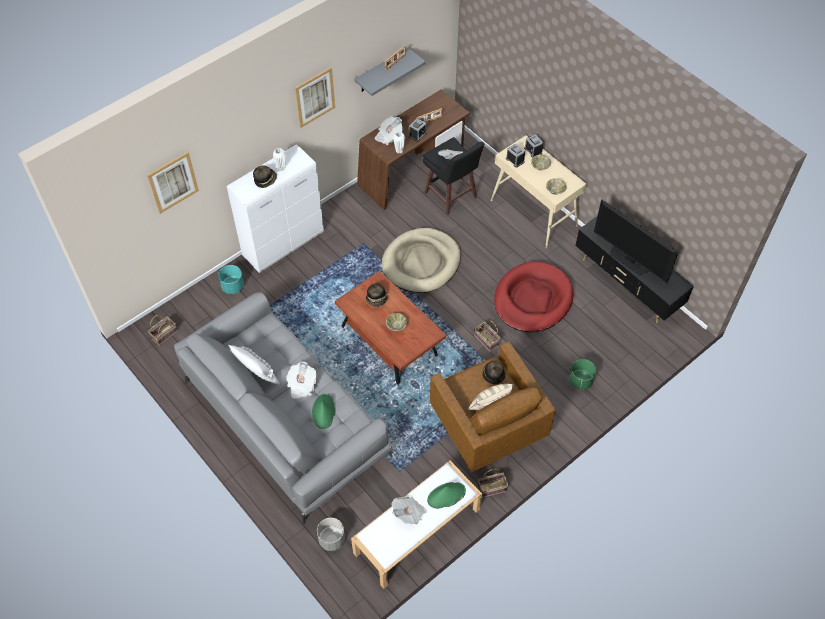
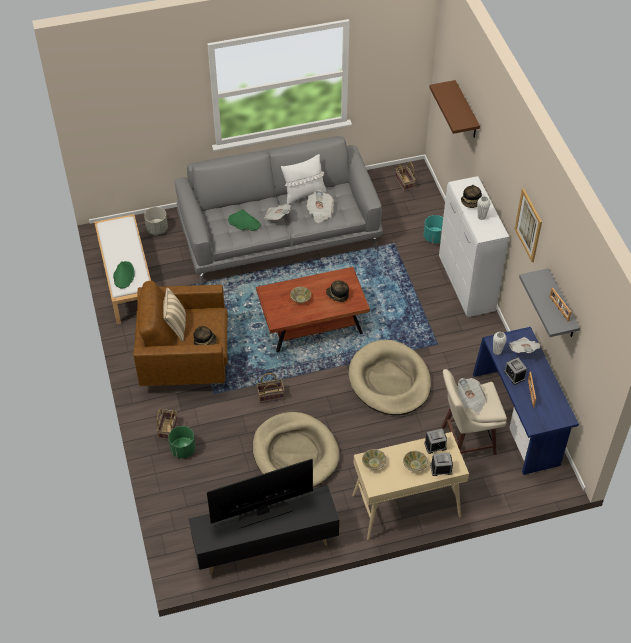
camera: 115 degrees right, 5 degrees down
picture [147,152,199,214] -> brown shelf [429,80,480,138]
brown desk [357,90,470,210] -> blue desk [473,327,579,475]
newspaper [391,497,427,524] -> newspaper moved to [306,190,334,223]
black stool [423,137,484,215] -> beige stool [442,369,507,455]
basket [478,469,508,498] -> basket moved to [157,409,178,440]
red dog bed [494,261,573,332] -> beige dog bed [253,412,339,487]

